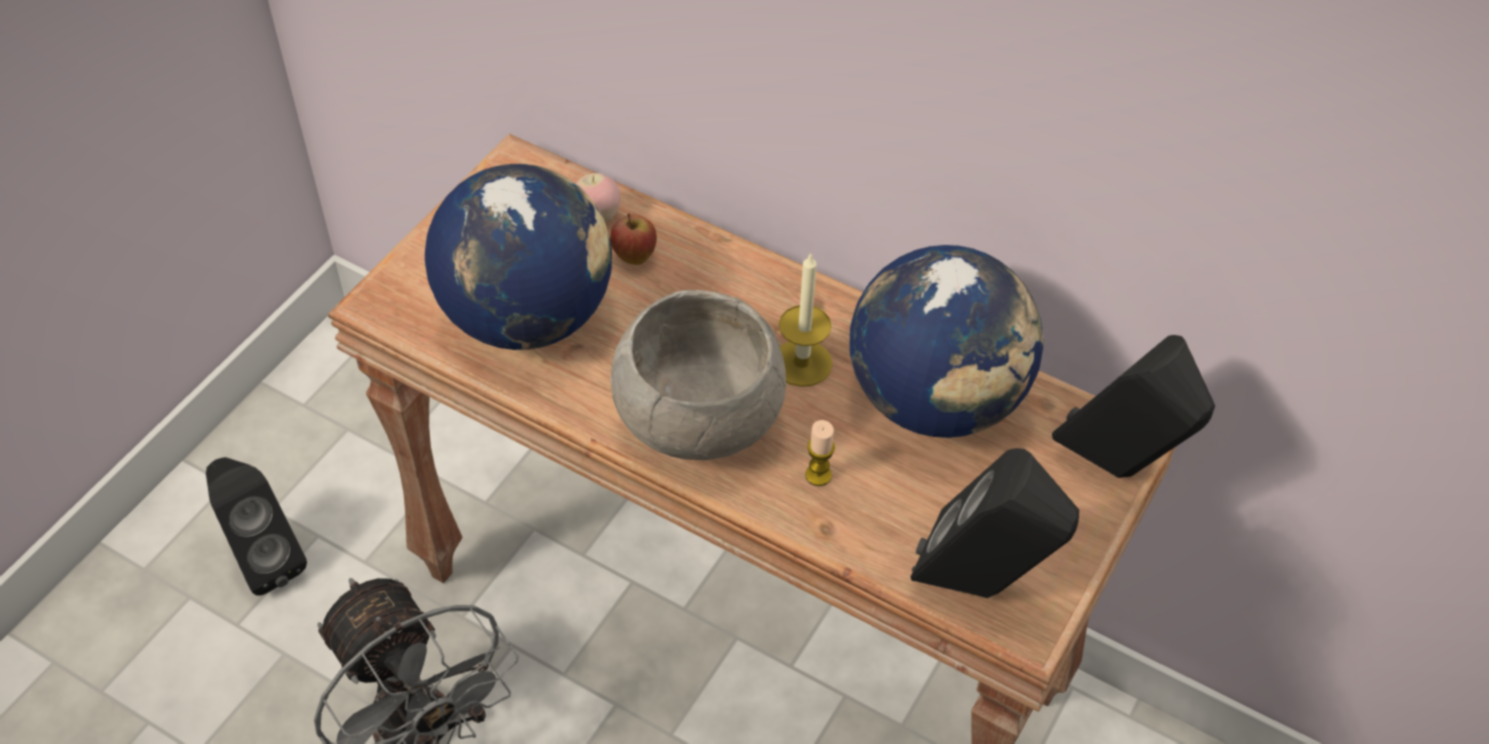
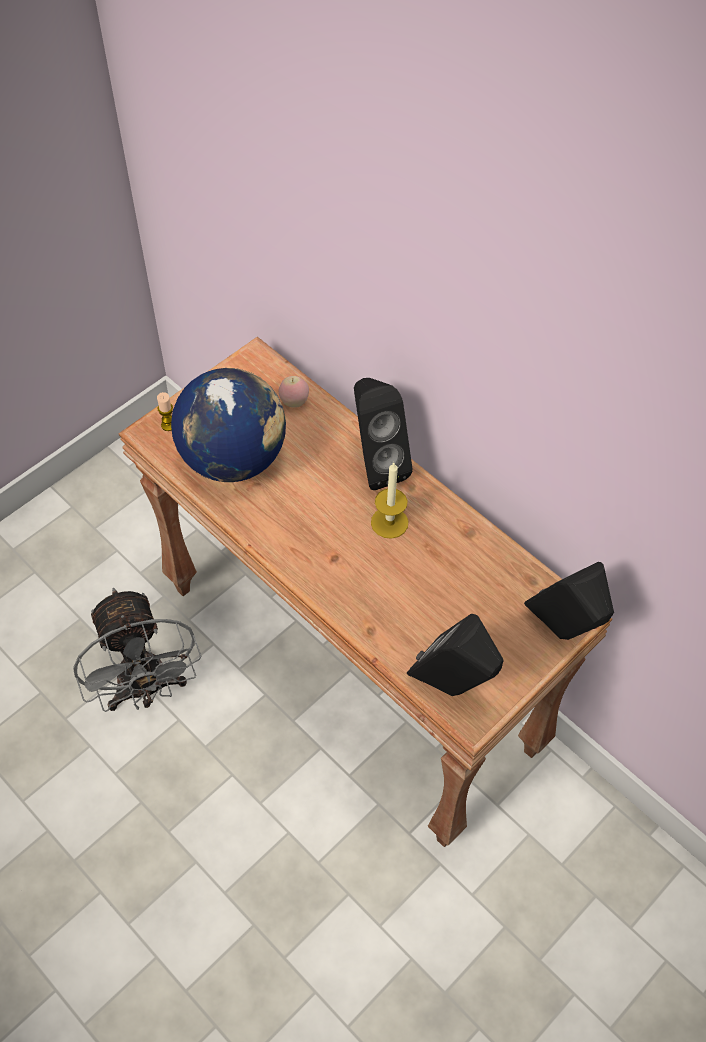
camera: 15 degrees right, 5 degrees up
black speaker [206,457,307,595] -> black speaker moved to [354,378,413,490]
apple [610,213,657,265] -> none
grey bowl [610,290,786,460] -> none
candle [805,420,835,486] -> candle moved to [157,392,173,431]
globe [849,245,1043,438] -> none

